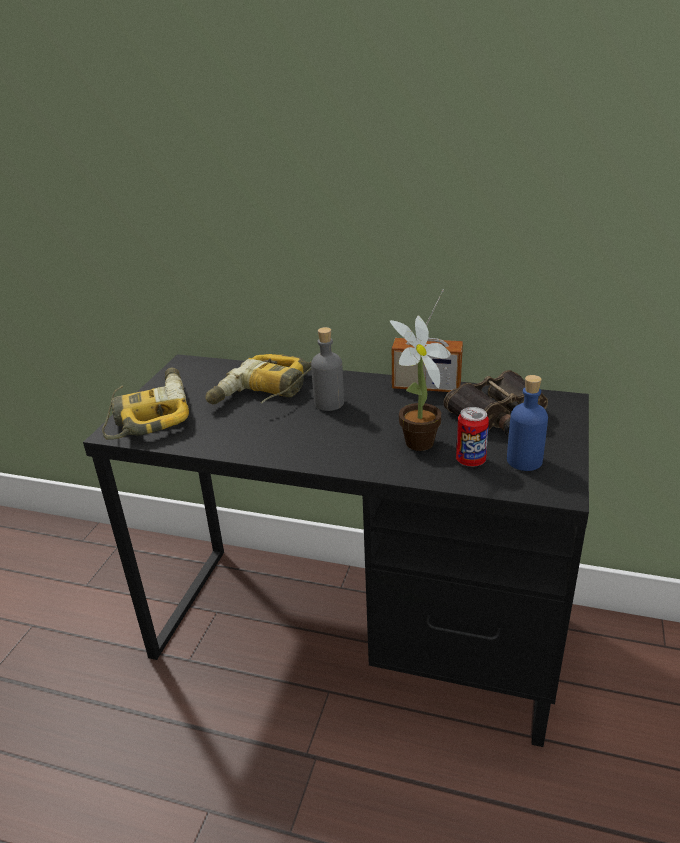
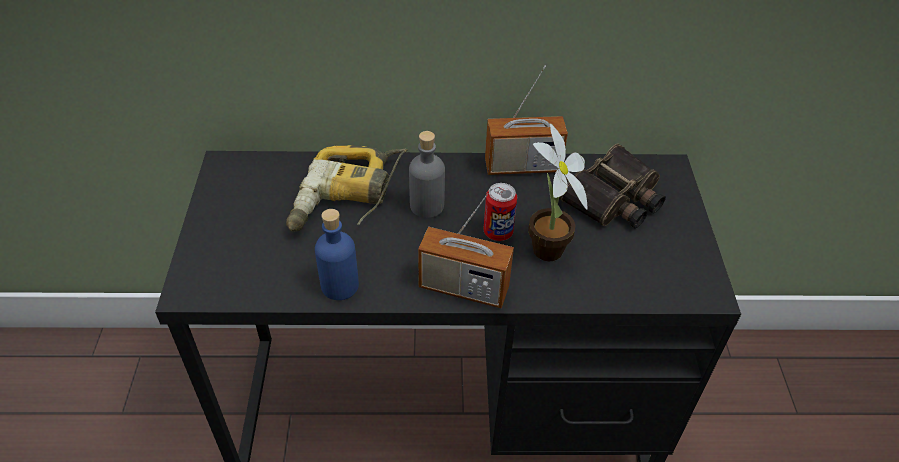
camera: 20 degrees left, 15 degrees up
power drill [102,367,189,439] -> none
can [456,407,489,467] -> can moved to [483,183,517,241]
blue bottle [507,375,548,471] -> blue bottle moved to [315,209,359,300]
none -> radio [418,187,514,308]

